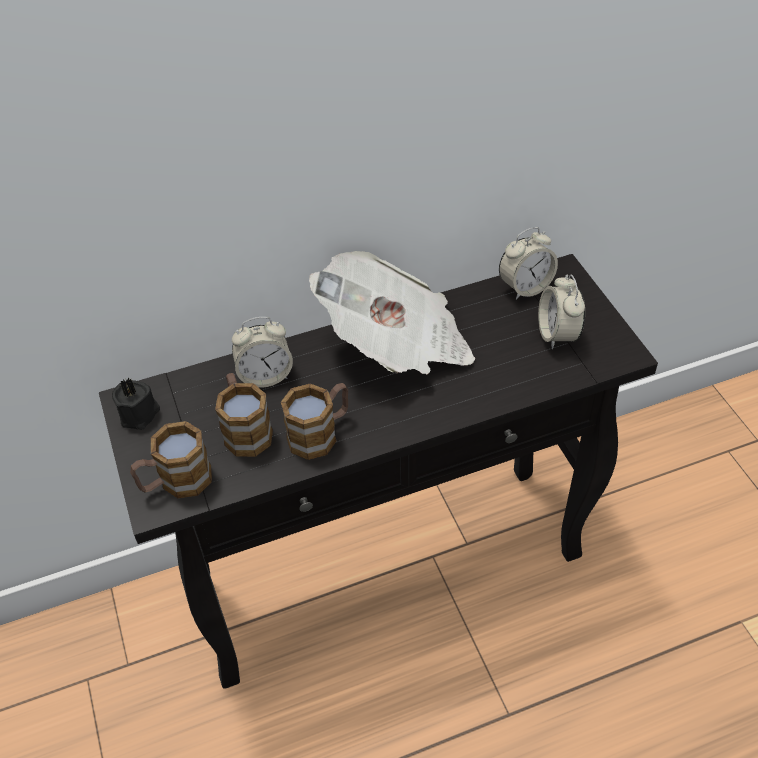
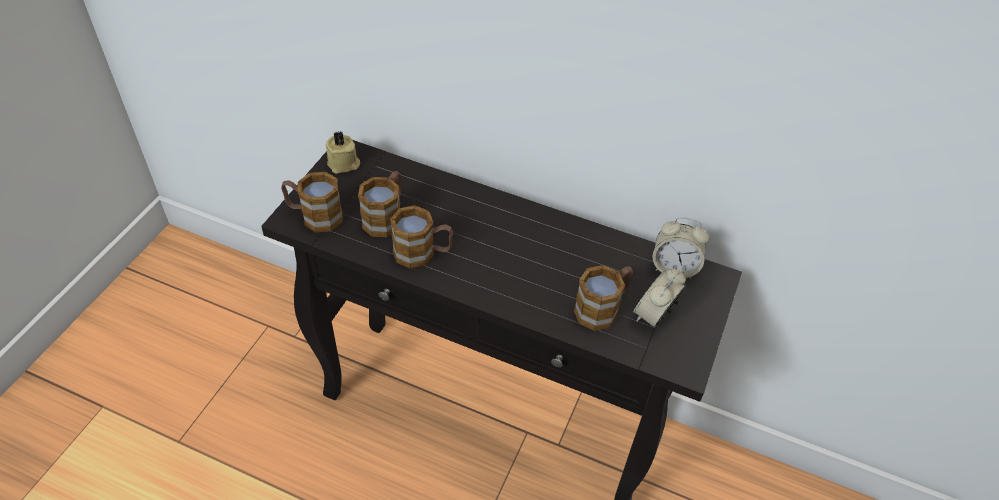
camera: 40 degrees right, 0 degrees up
black candle [112,378,160,430] -> beige candle [325,131,360,174]
alarm clock [232,317,293,388] -> none
newspaper [309,251,475,374] -> none
none -> mug [574,265,633,331]

